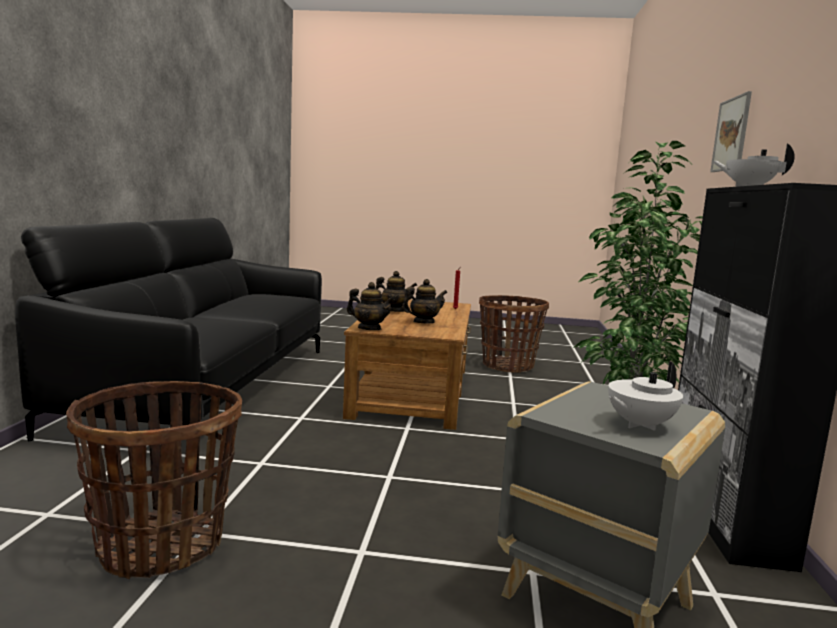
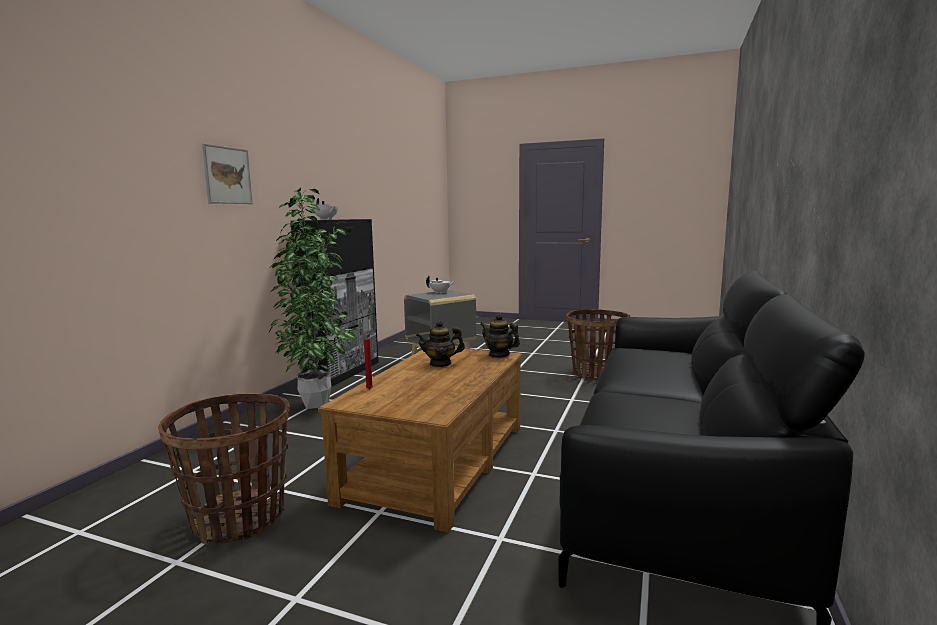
camera: 165 degrees left, 0 degrees up
teapot [375,271,417,312] -> none

